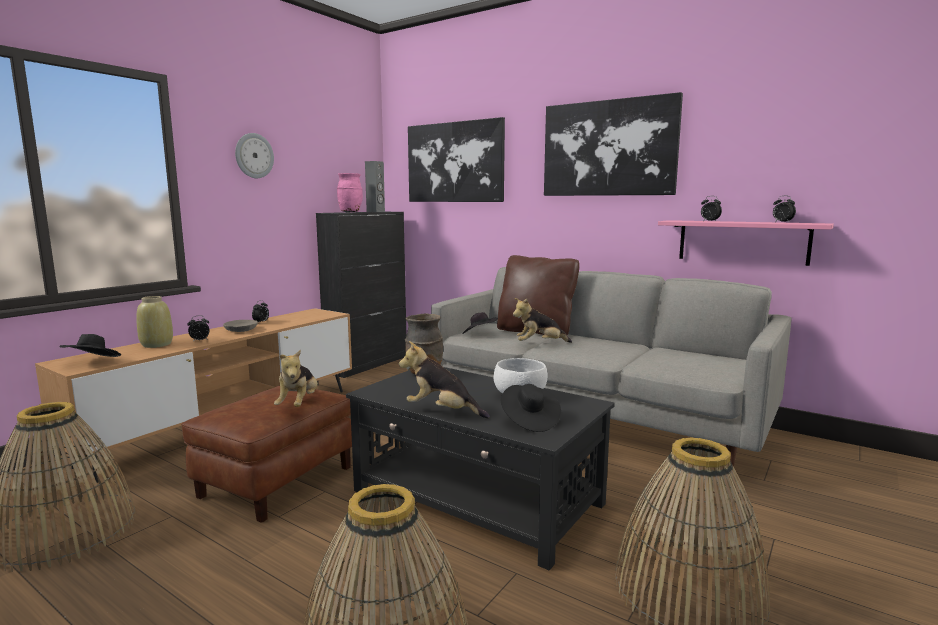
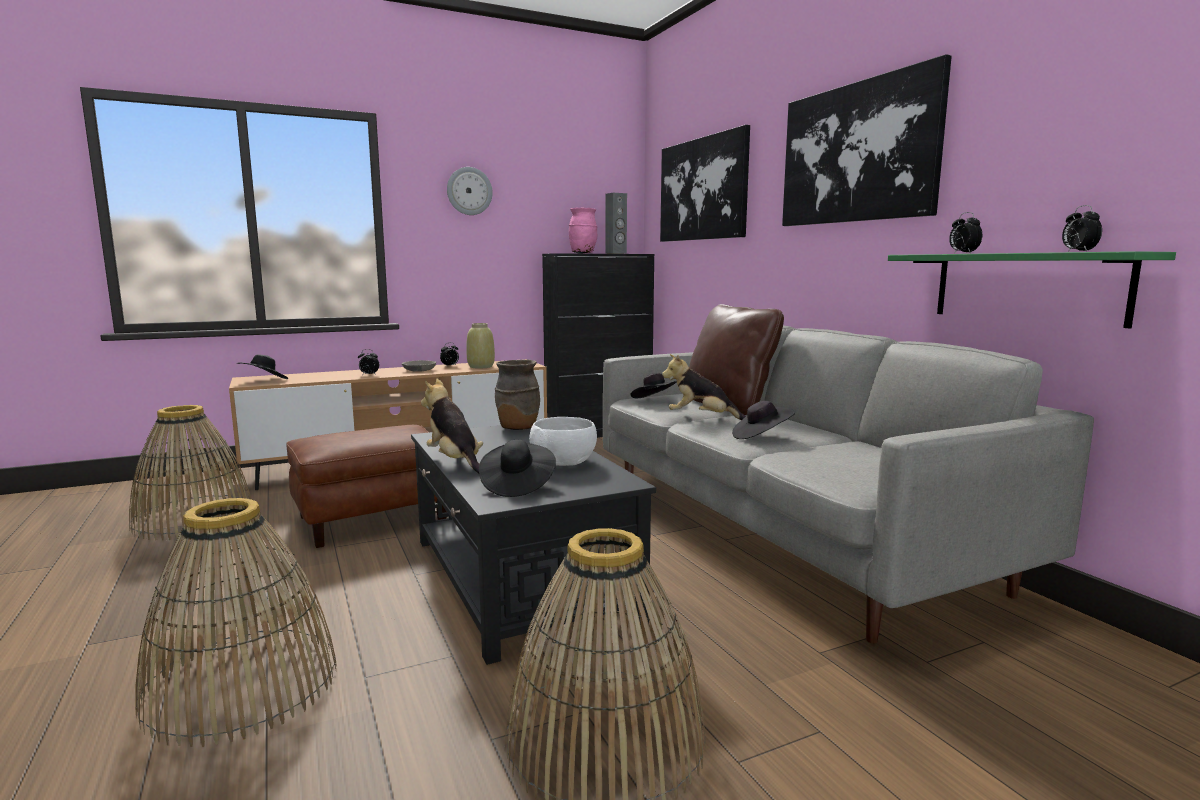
camera: 30 degrees right, 0 degrees up
beige vase [136,296,173,348] -> beige vase moved to [466,323,495,369]
plush toy [274,349,318,407] -> none
pink shelf [658,220,834,266] -> green shelf [888,251,1176,328]
none -> black hat [732,401,795,439]

